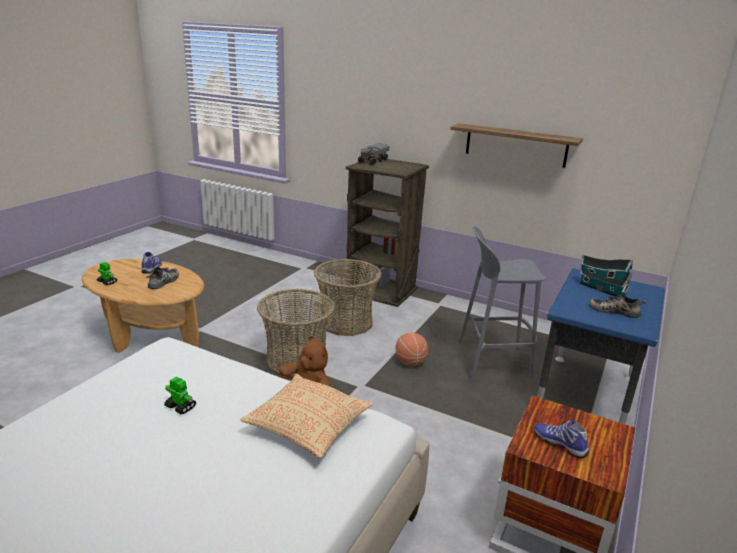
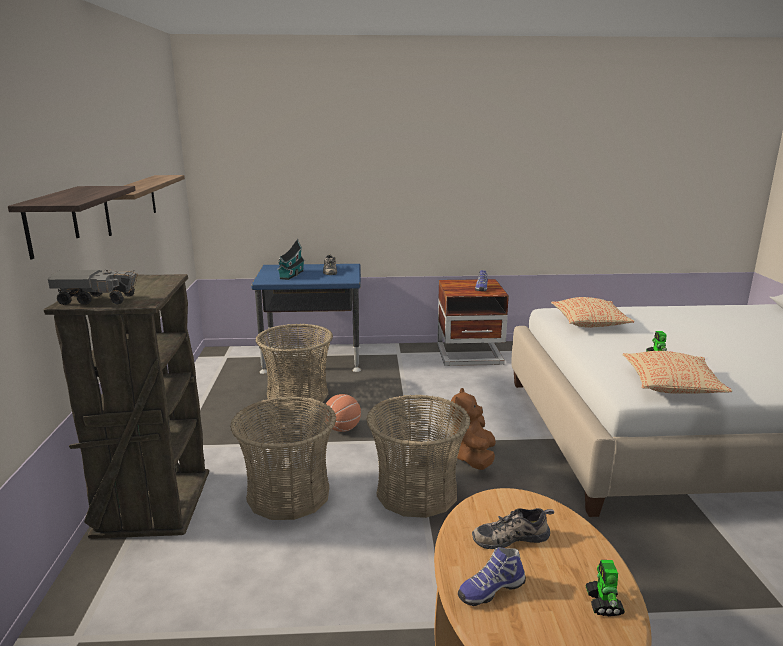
camera: 120 degrees left, 5 degrees down
grey stool [458,226,546,381] -> basket [255,324,333,409]
none -> shelf [8,186,136,260]
none -> beige pillow [623,351,732,394]

